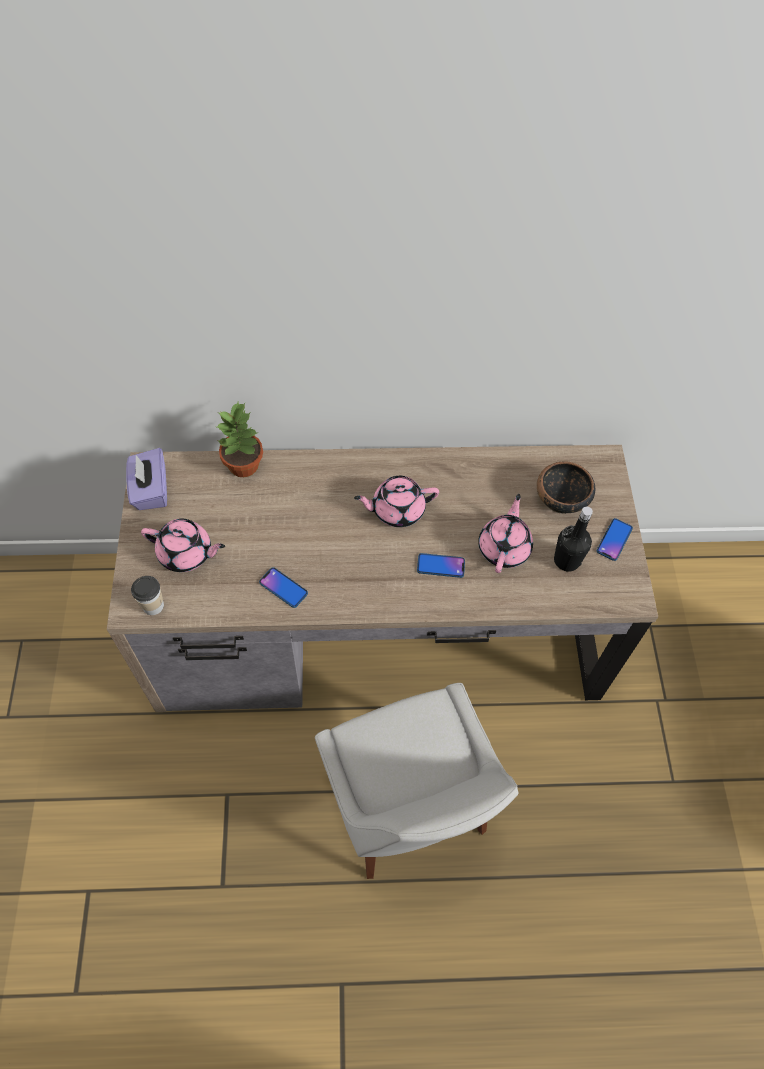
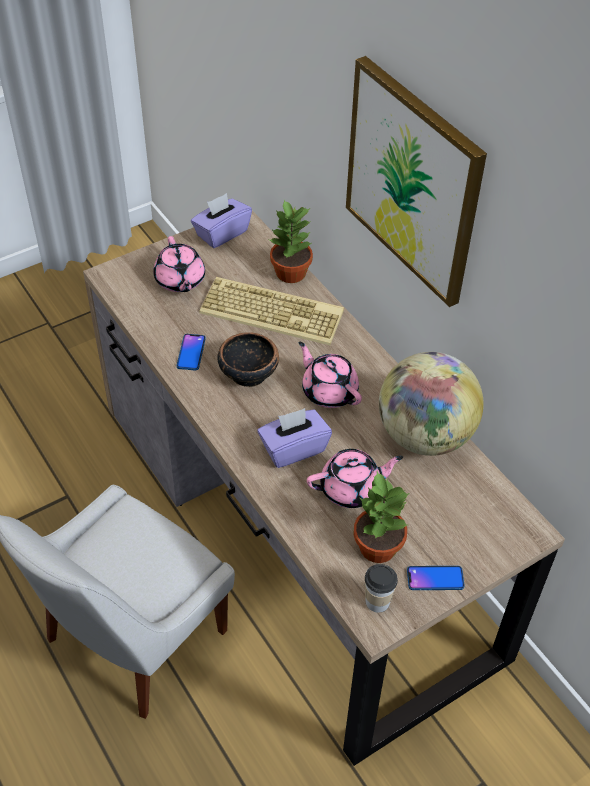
camera: 60 degrees right, 10 degrees down
cup [131,576,164,615] -> cup moved to [365,564,398,613]
phone [417,553,465,578] -> purple tissue box [257,408,332,468]
bowl [537,461,595,514] -> bowl moved to [218,332,279,387]
black bottle [554,507,593,572] -> potted plant [353,471,410,563]
none -> keyboard [199,277,344,345]
none -> picture [346,56,487,307]
none -> globe [379,352,484,456]

